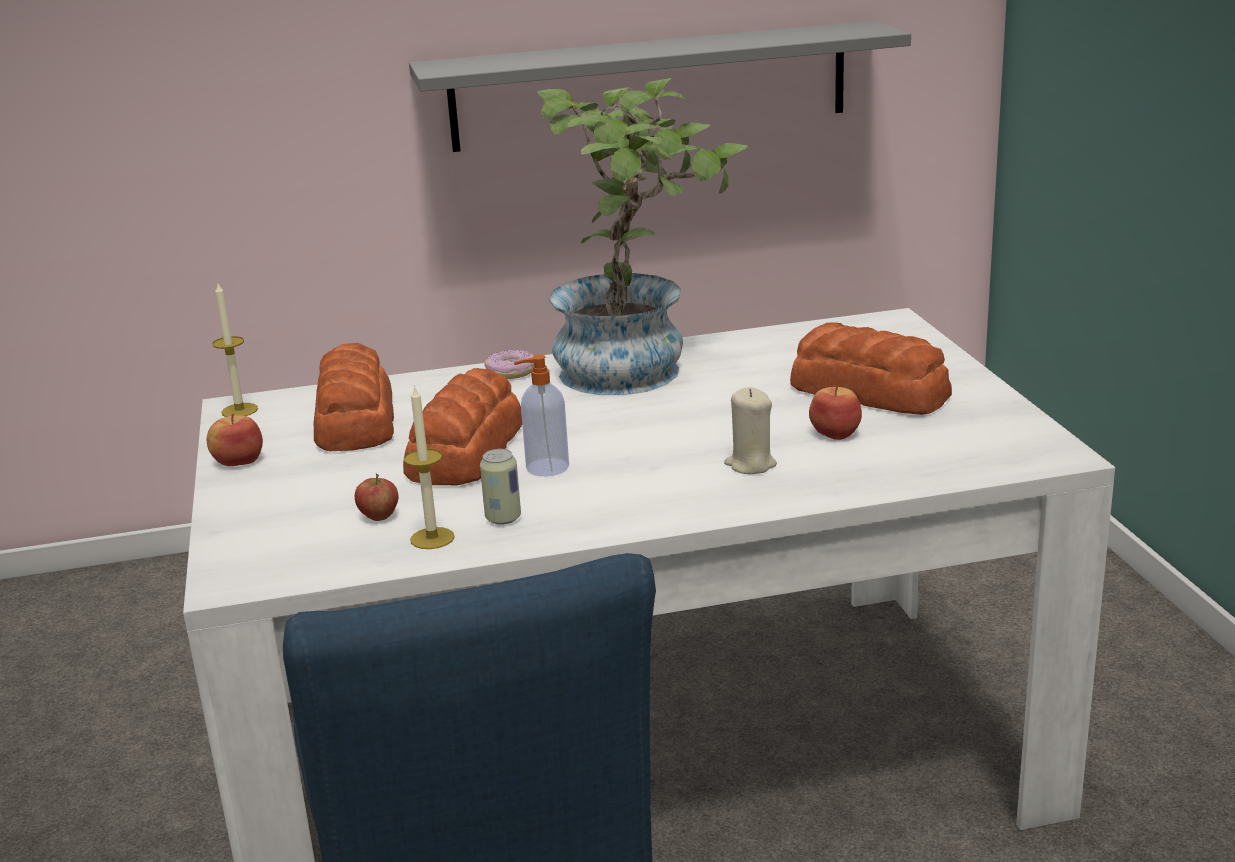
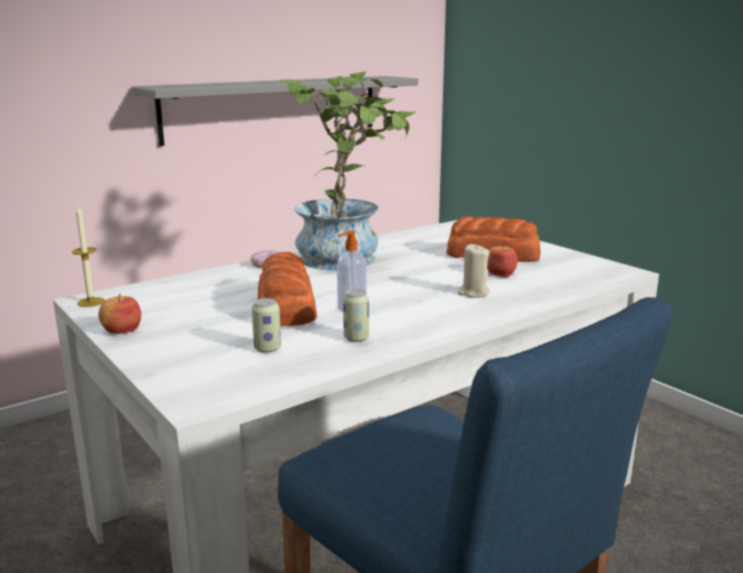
camera: 25 degrees left, 5 degrees down
bread [314,343,394,451] -> none
apple [355,473,398,521] -> can [252,298,281,353]
candle [404,385,455,549] -> none

